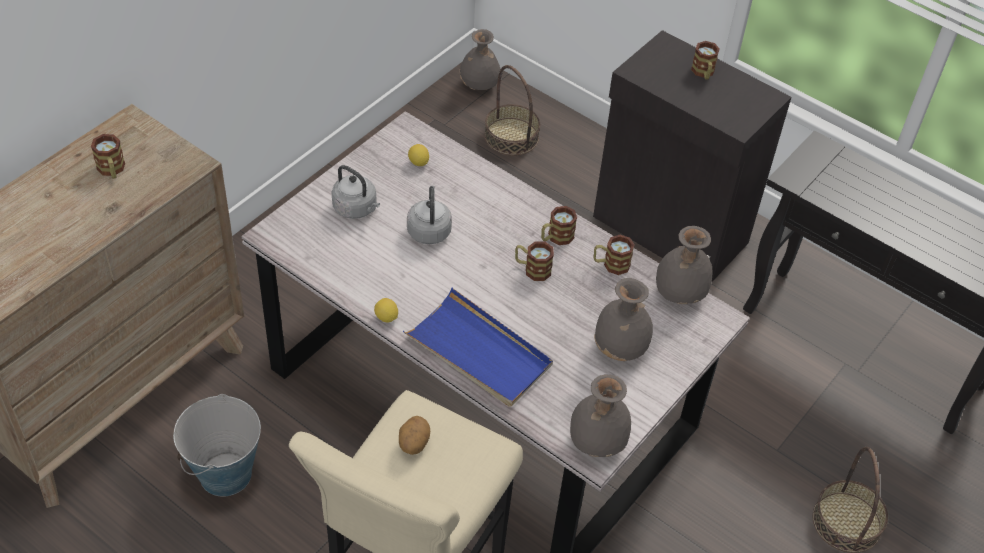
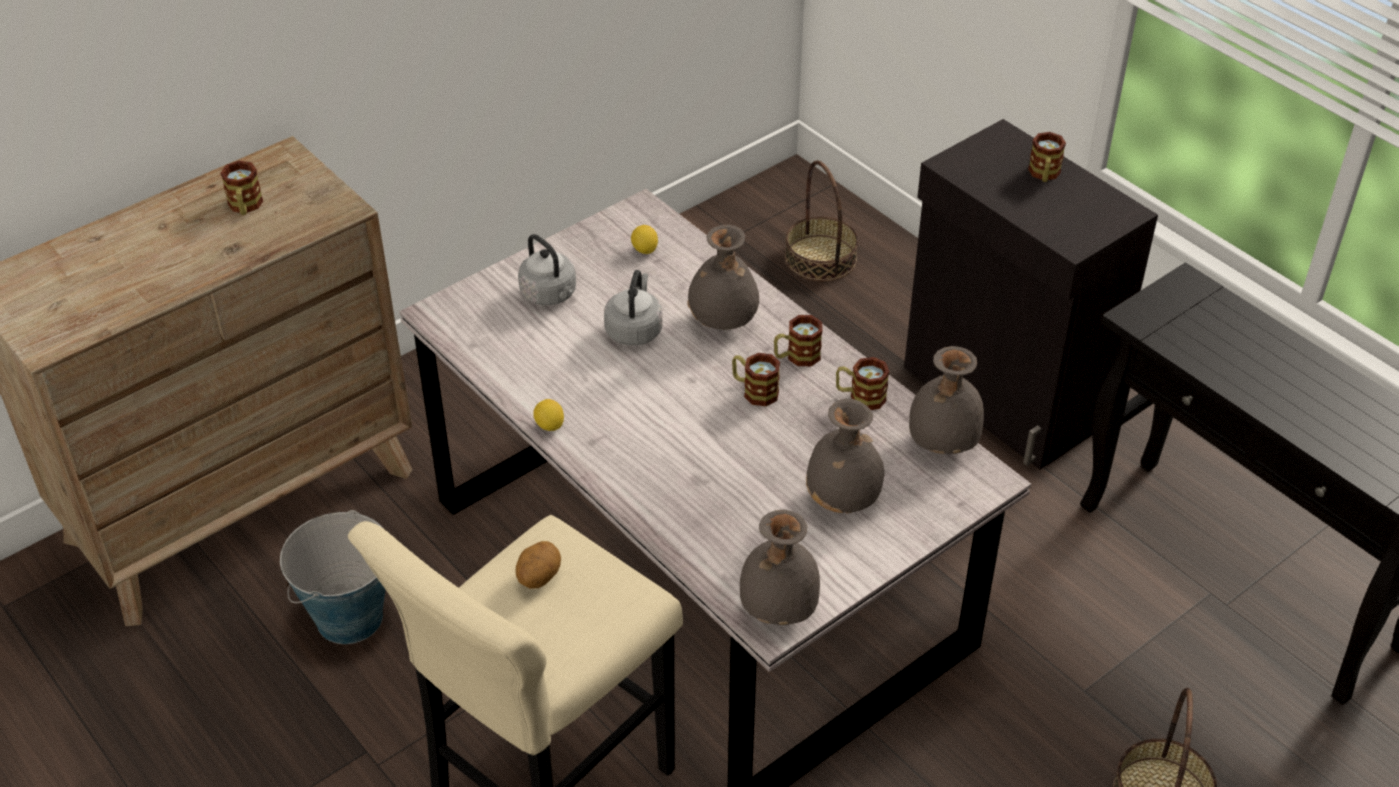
camera: 15 degrees right, 5 degrees down
blue tray [403,288,553,407] -> none
grey vase [460,29,501,90] -> grey vase moved to [687,225,759,330]

